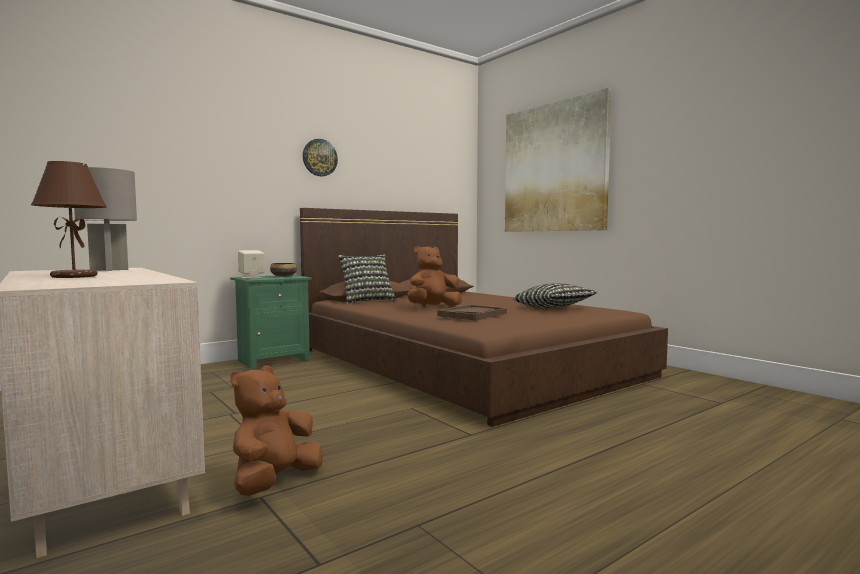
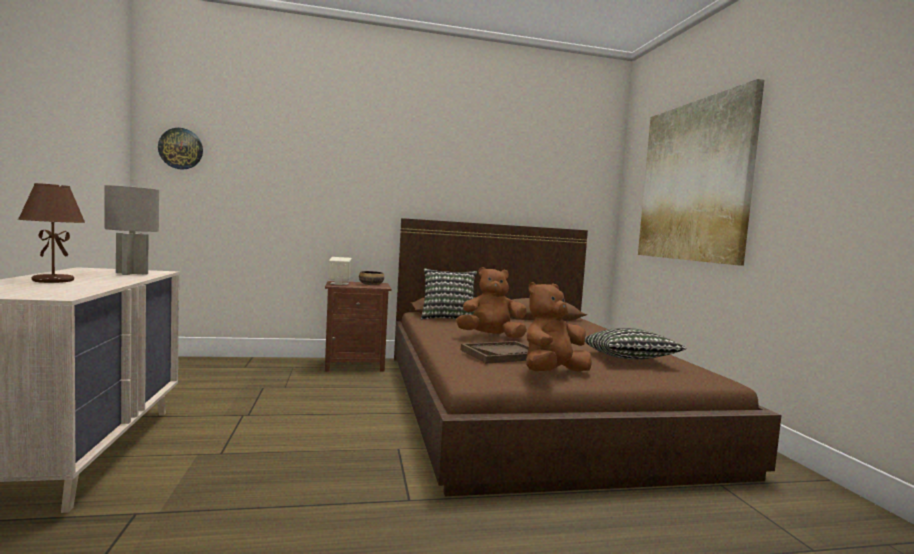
camera: 25 degrees right, 0 degrees up
green nightstand [230,275,312,370] -> brown nightstand [325,281,391,372]
brown plush toy [230,365,323,496] -> brown plush toy moved to [526,282,592,372]
wall clock [303,139,338,176] -> wall clock moved to [158,128,203,170]

